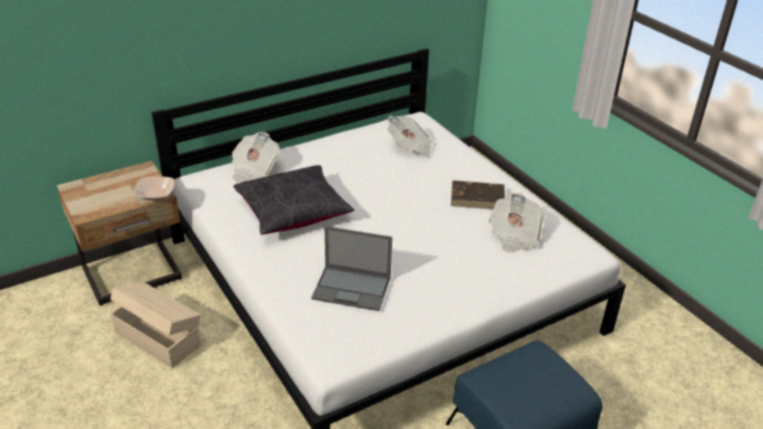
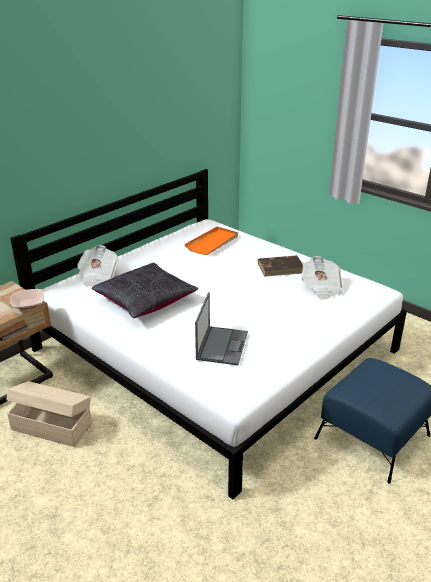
camera: 15 degrees left, 5 degrees down
laptop [311,226,392,311] -> laptop turned 75 degrees counterclockwise [195,292,248,365]
newspaper [388,116,433,157] -> orange tray [184,227,238,255]

